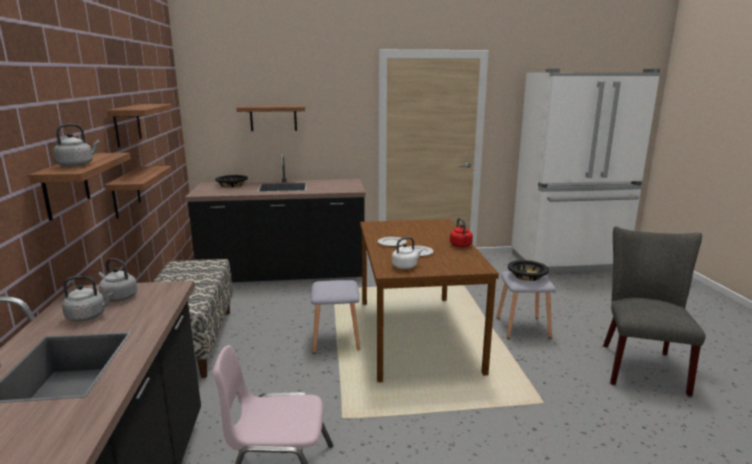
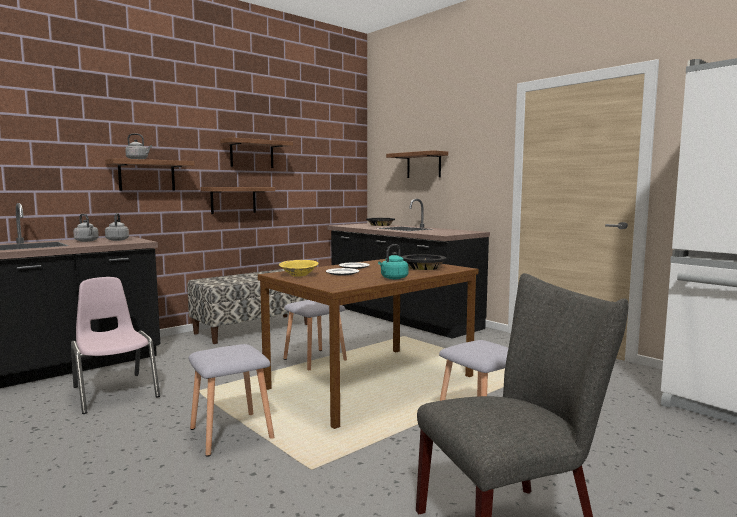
camera: 55 degrees right, 10 degrees down
white kettle [392,237,423,269] -> yellow bowl [279,260,319,277]
red kettle [450,218,473,247] -> turquoise kettle [378,244,408,279]
black bowl [508,260,549,281] -> black bowl moved to [401,254,446,270]
none -> grey stool [189,344,274,457]

